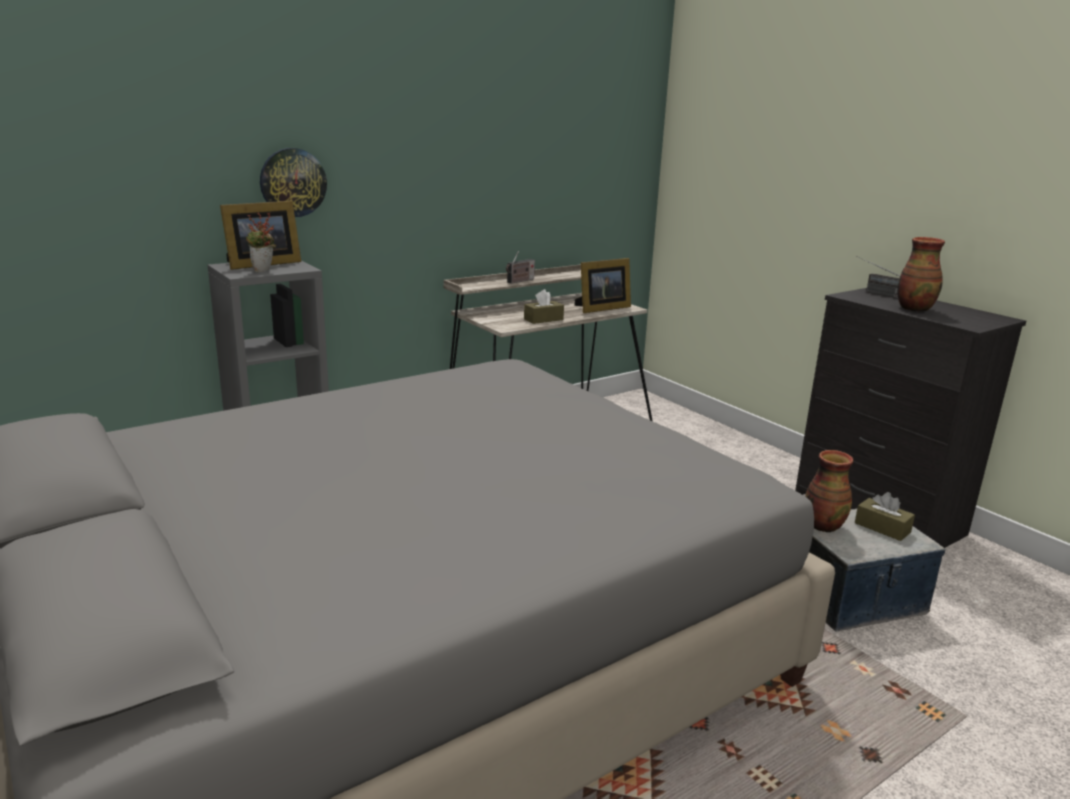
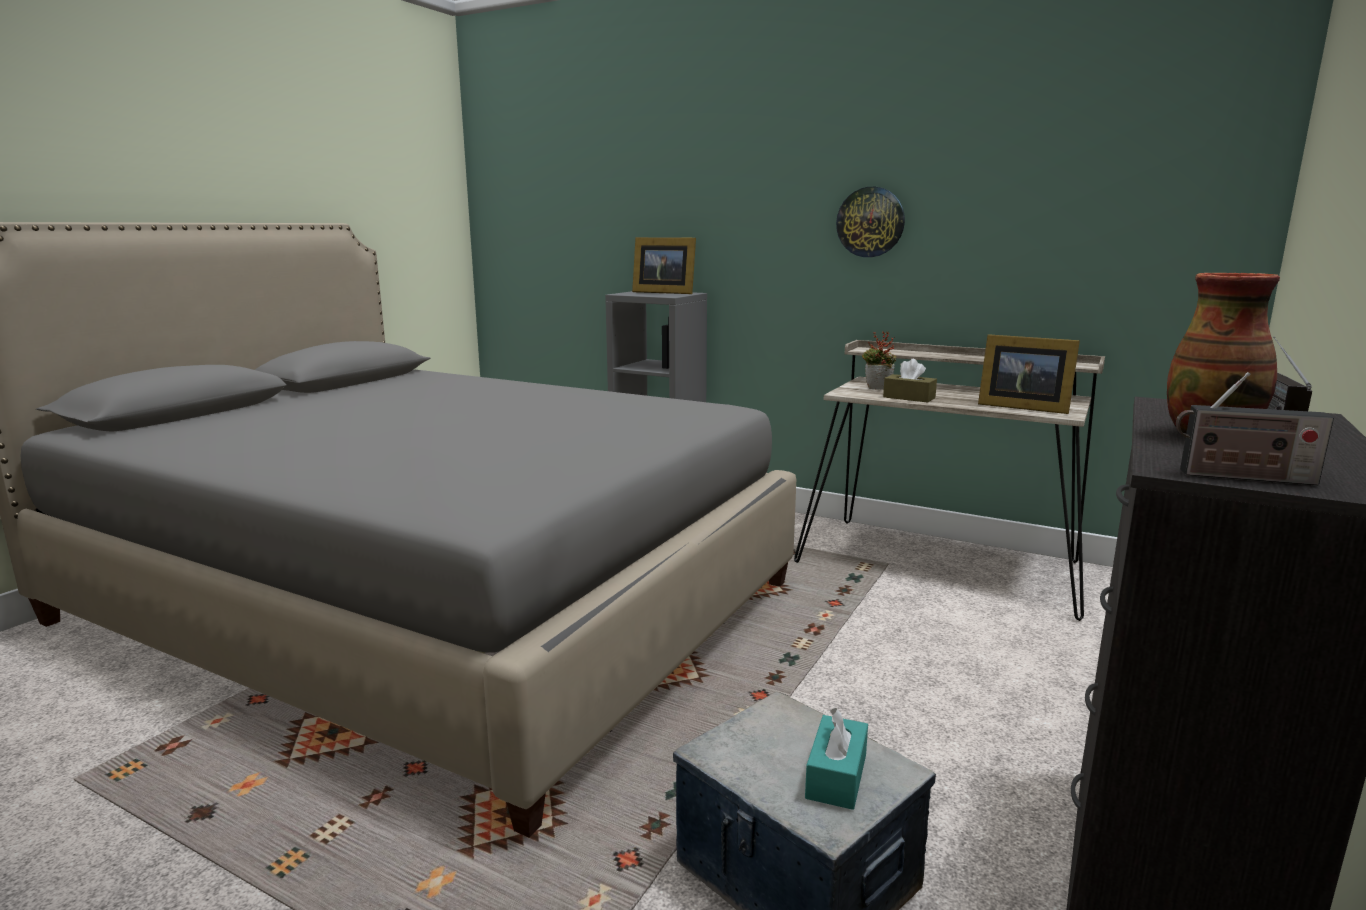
camera: 65 degrees right, 5 degrees down
potted plant [246,213,276,272] -> potted plant moved to [862,331,896,389]
wall clock [260,148,327,217] -> wall clock moved to [836,187,905,257]
radio [506,251,535,284] -> radio moved to [1176,372,1334,486]
vase [805,450,853,532] -> none
brown tissue box [855,492,915,541] -> turquoise tissue box [805,708,868,810]

